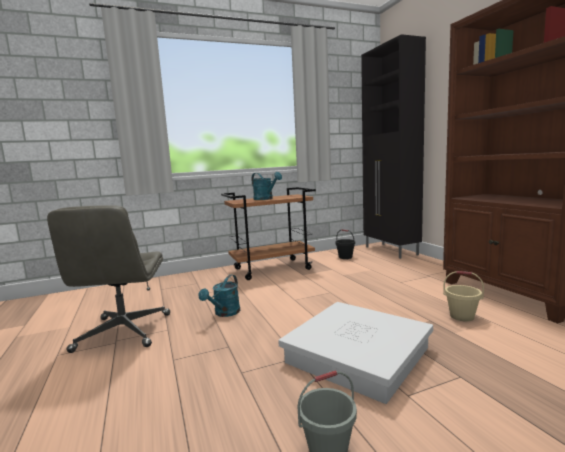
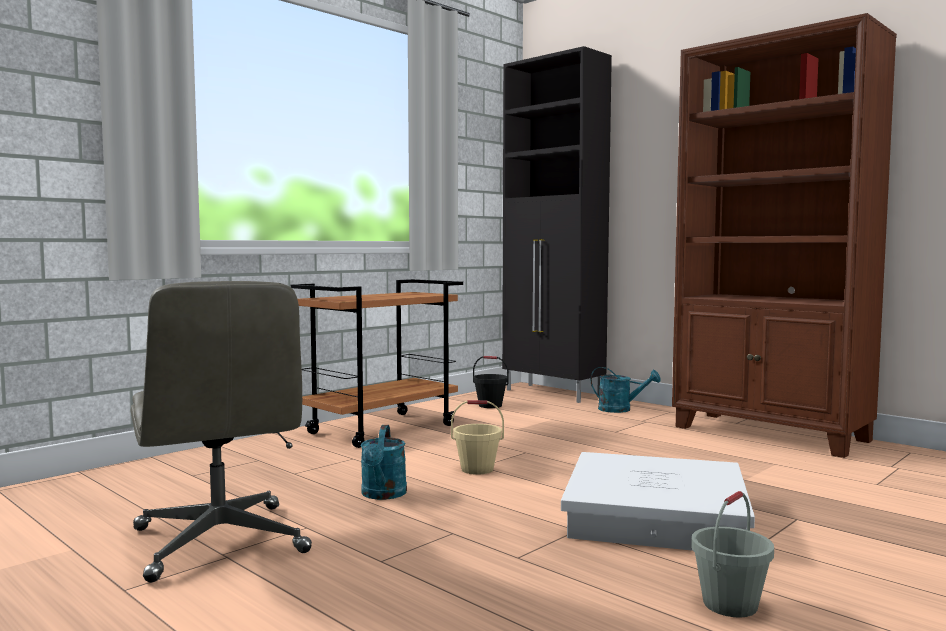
camera: 25 degrees left, 5 degrees down
turquoise watering can [251,172,282,200] -> turquoise watering can moved to [591,367,660,413]
beige bucket [443,271,484,322] -> beige bucket moved to [451,400,504,475]

